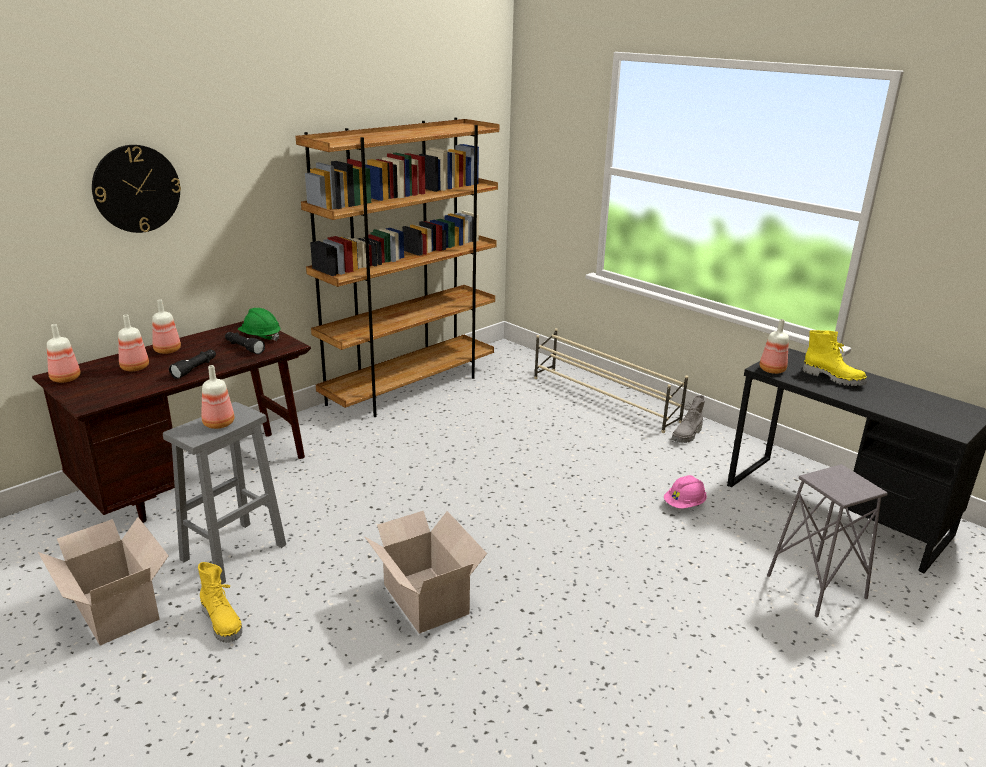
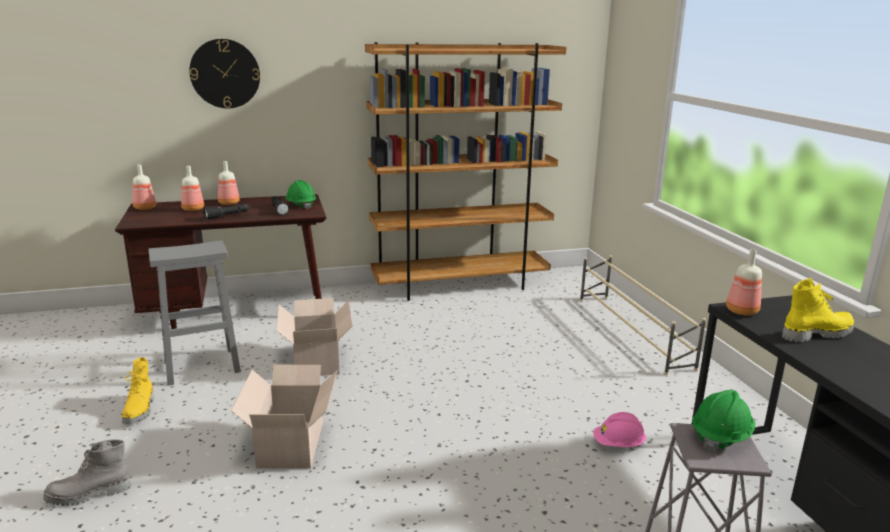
camera: 30 degrees right, 5 degrees down
cardboard box [38,517,169,646] -> cardboard box moved to [276,298,353,376]
bottle [201,365,235,429] -> none
grey boot [672,395,705,443] -> grey boot moved to [43,439,130,506]
yellow boot [803,330,867,386] -> yellow boot turned 90 degrees counterclockwise [782,278,854,342]
none -> green hard hat [692,390,755,452]

